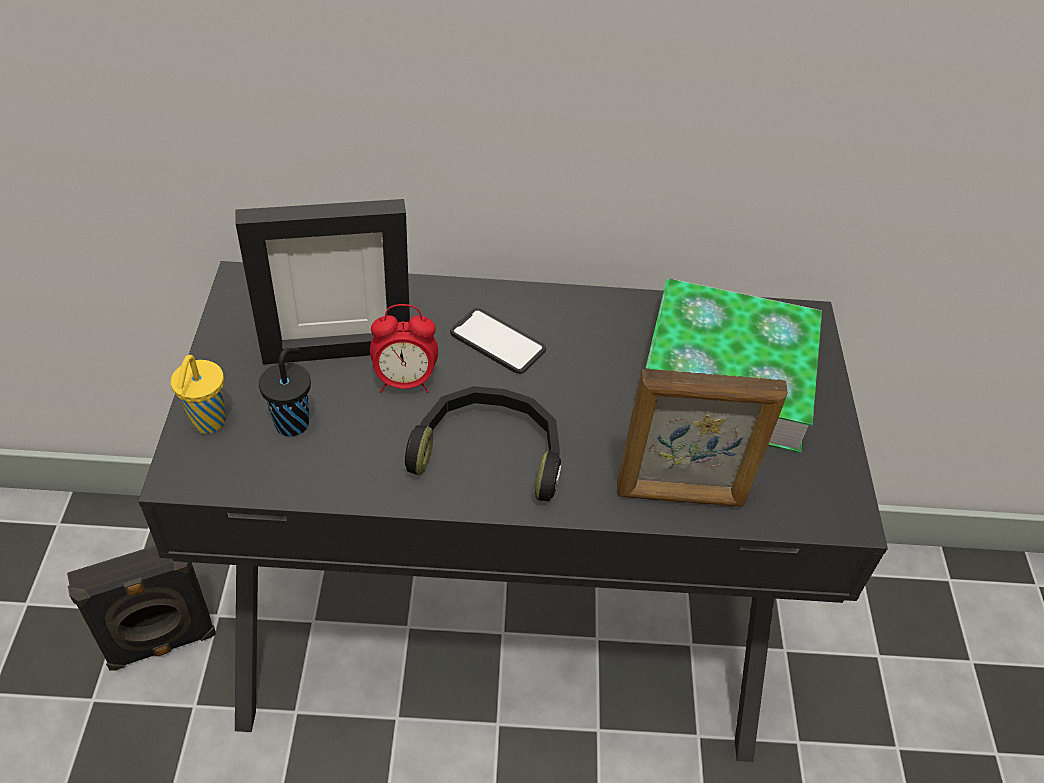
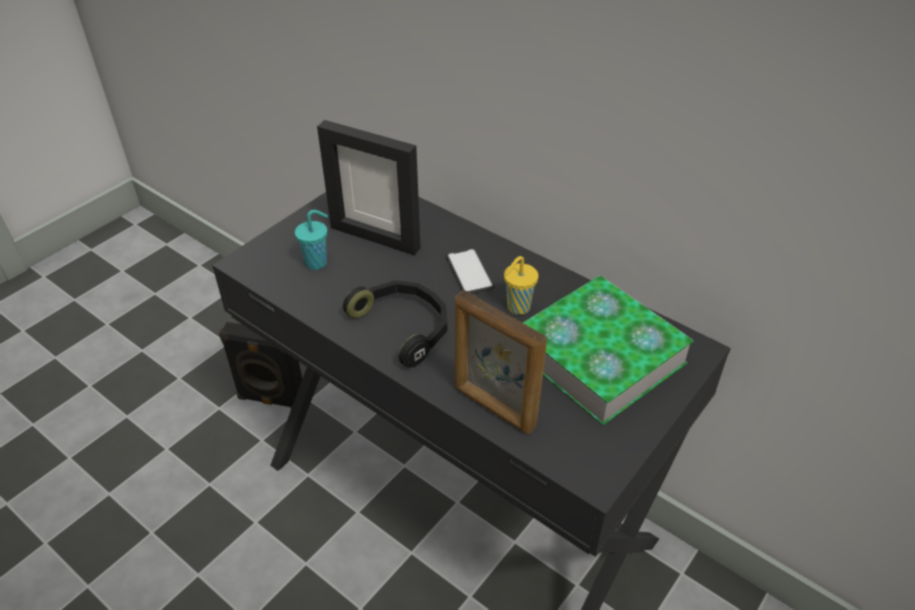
camera: 40 degrees right, 5 degrees down
yellow cup [171,355,226,434] -> yellow cup moved to [504,256,538,315]
black cup [259,348,311,436] -> turquoise cup [295,210,328,270]
alarm clock [370,304,438,393] -> none

